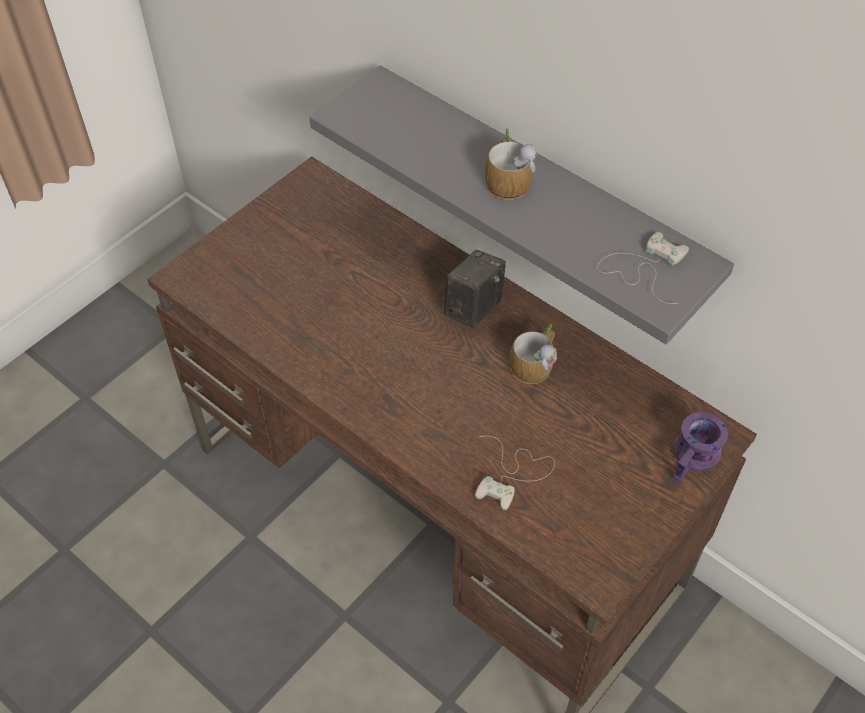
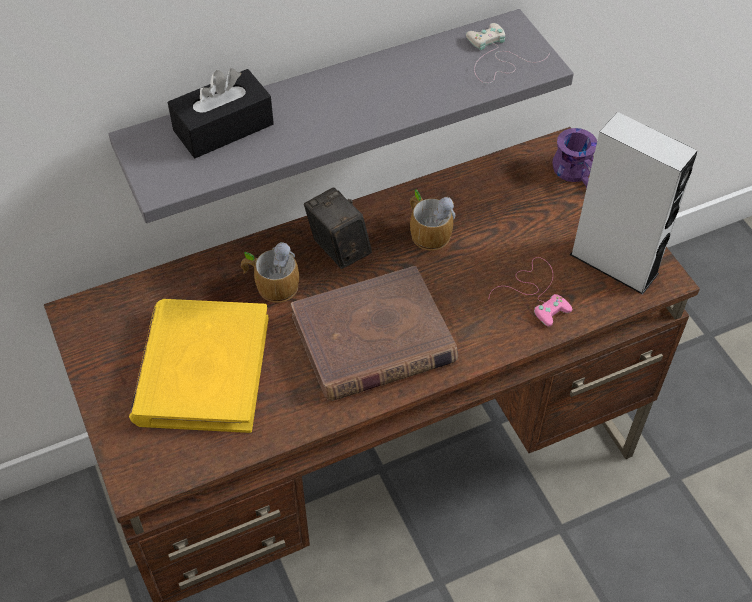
camera: 65 degrees left, 0 degrees up
white game controller [475,436,555,510] -> pink game controller [489,257,572,327]
mug [485,129,537,200] -> mug moved to [241,242,299,303]
none -> yellow book [129,299,269,433]
none -> black tissue box [168,68,274,158]
none -> brown book [291,266,458,401]
none -> grey speaker [570,112,698,295]

